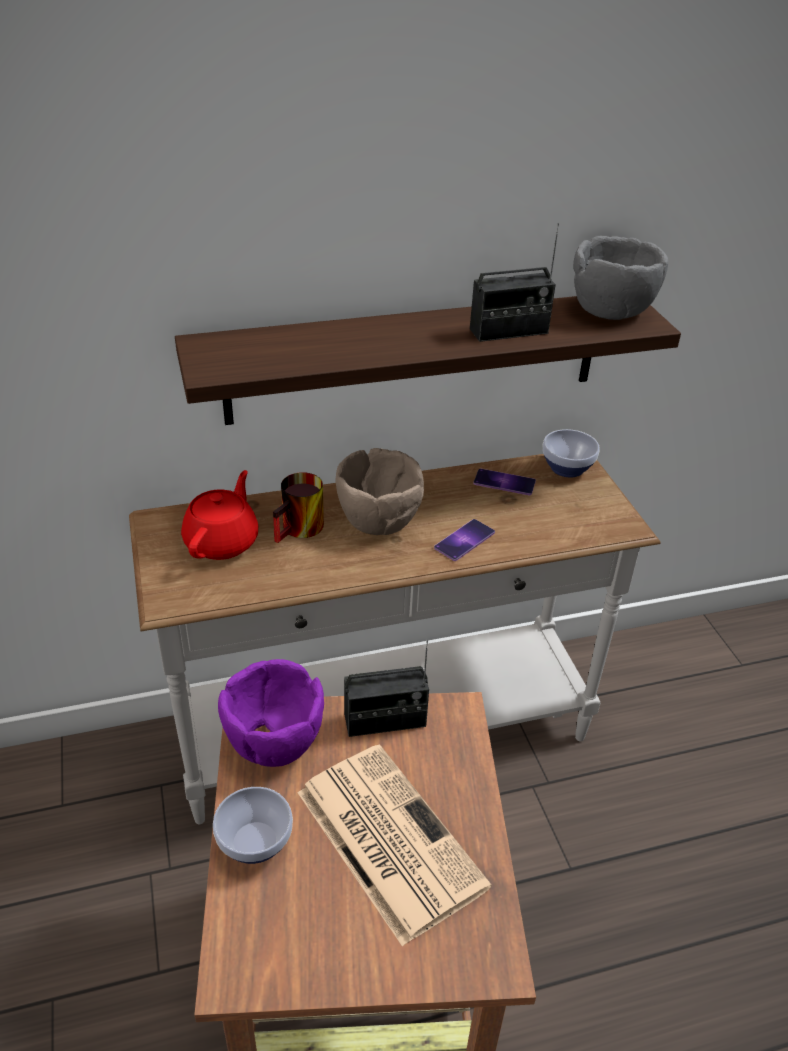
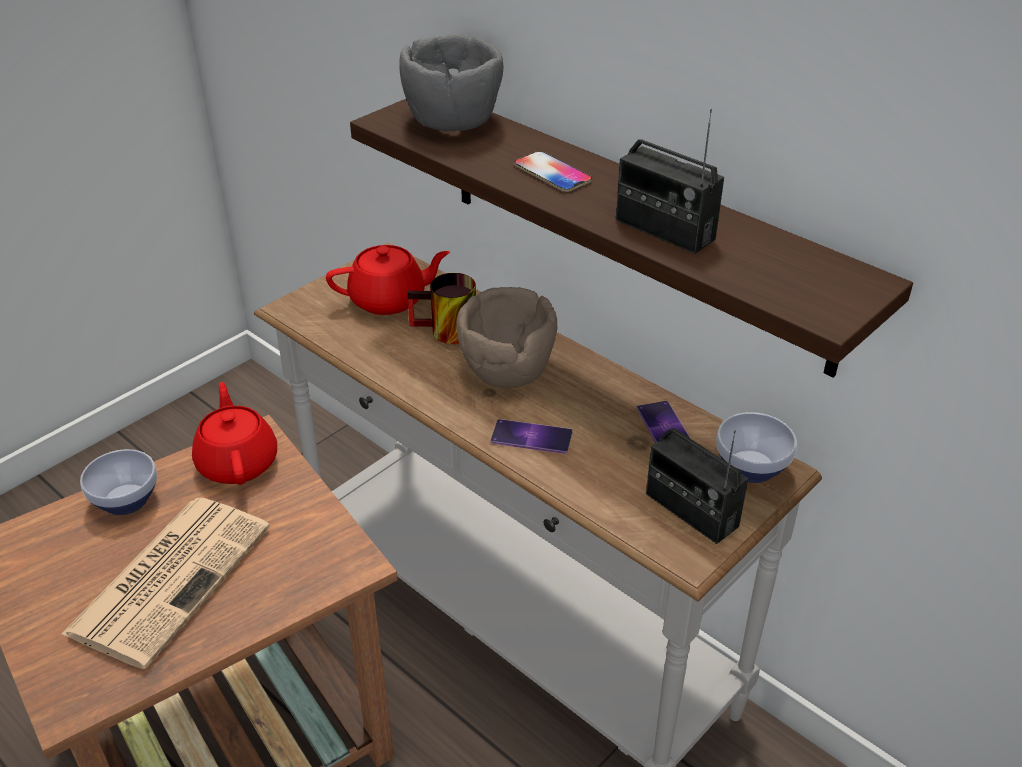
camera: 60 degrees right, 0 degrees up
purple bowl [218,659,324,767] -> red teapot [192,382,277,485]
radio [344,641,429,737] -> radio moved to [646,428,748,544]
grey bowl [573,236,668,320] -> grey bowl moved to [399,34,503,131]
none -> phone [514,151,592,192]

